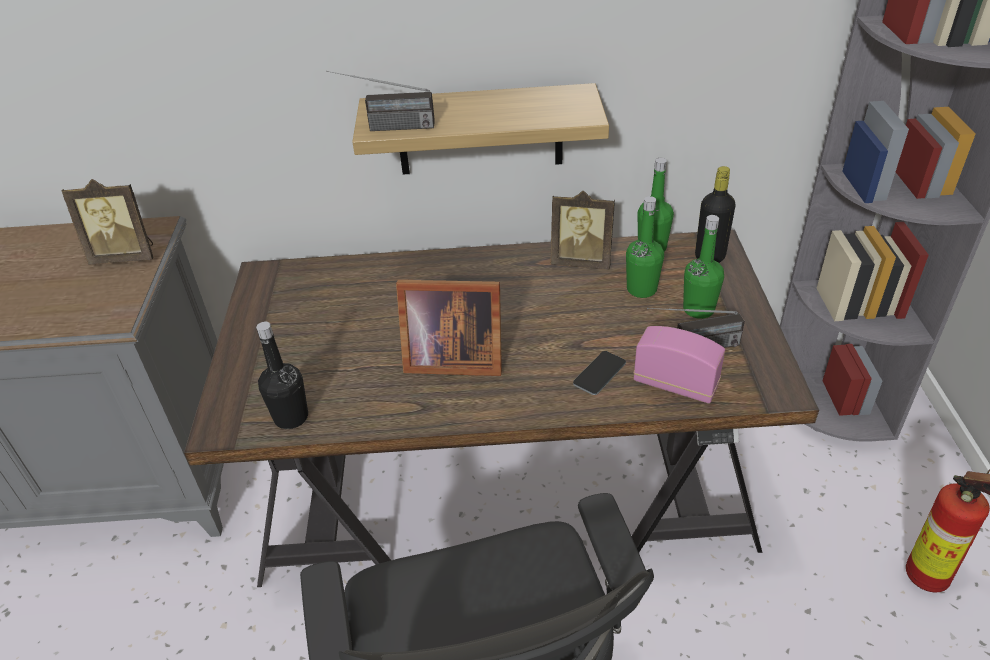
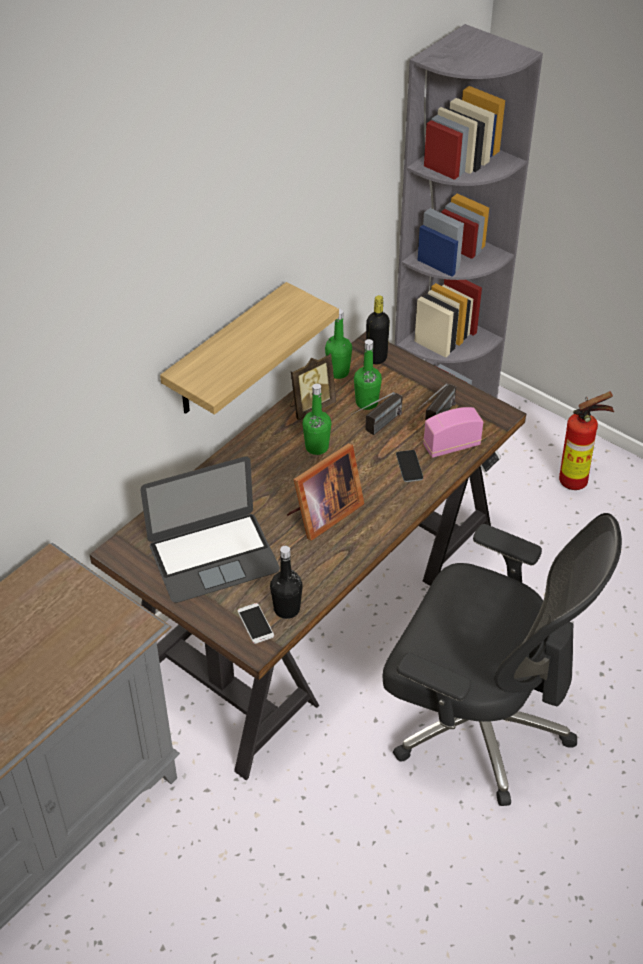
camera: 50 degrees left, 5 degrees up
picture frame [62,179,153,265] -> none
radio [326,71,435,131] -> radio moved to [351,392,403,435]
green bottle [683,215,724,319] -> green bottle moved to [302,384,331,455]
none -> laptop [140,456,280,603]
none -> phone [238,603,274,644]

